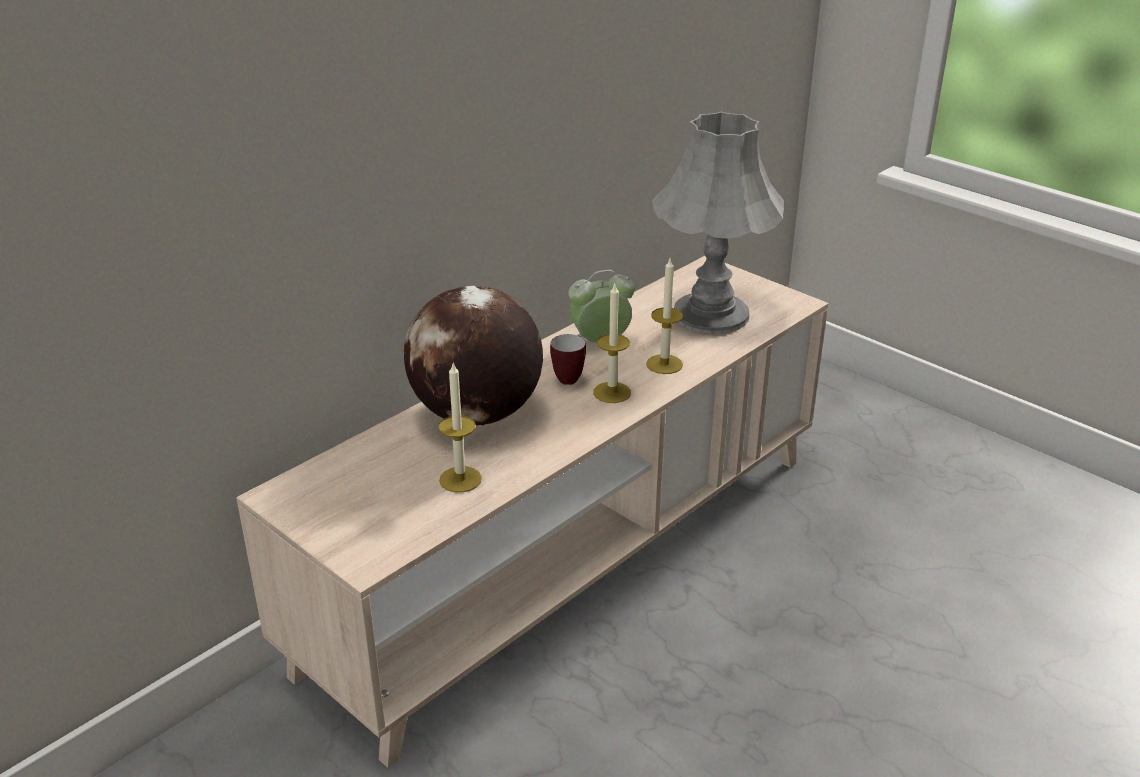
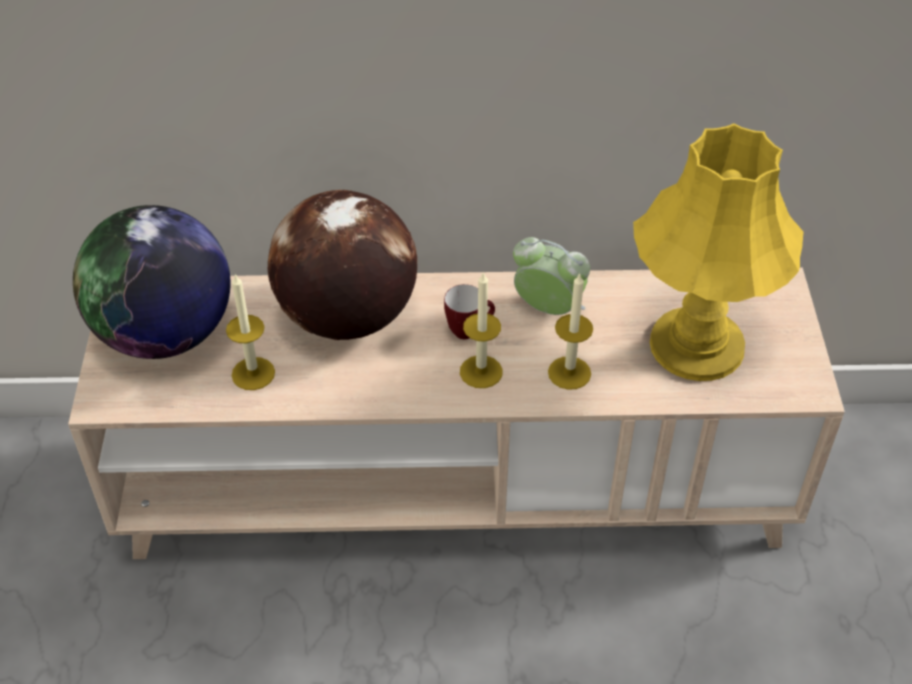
camera: 45 degrees right, 15 degrees up
grey table lamp [652,112,784,334] -> yellow table lamp [633,123,803,381]
none -> globe [73,205,231,359]

